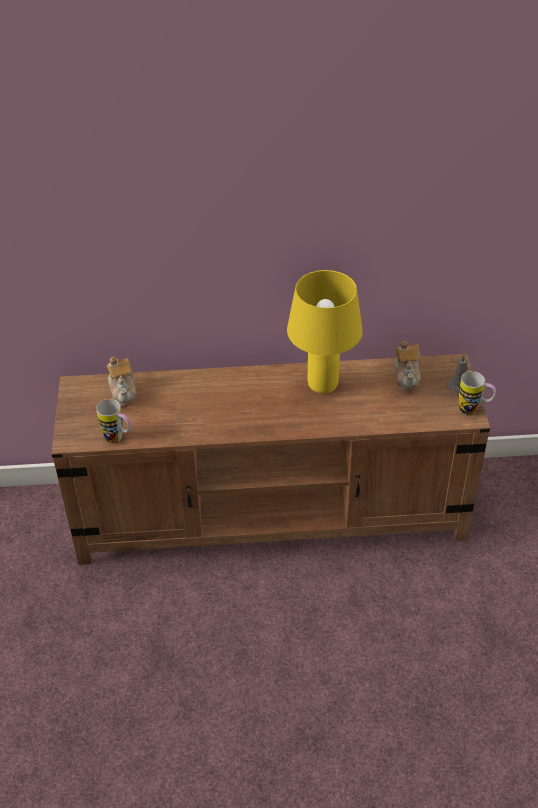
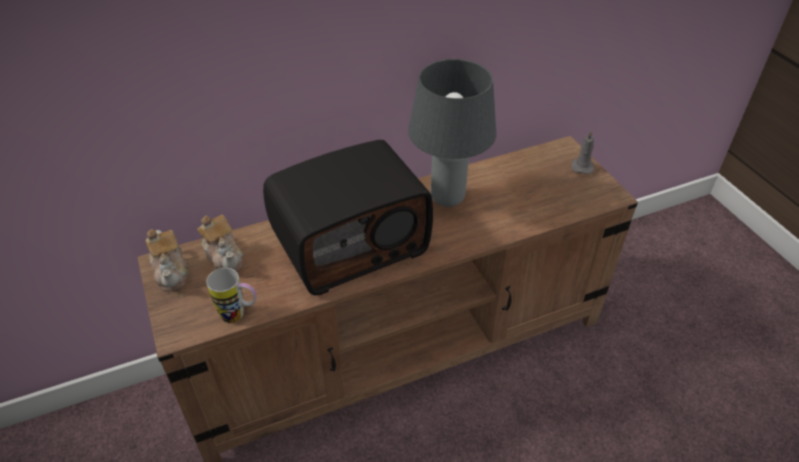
camera: 20 degrees left, 0 degrees up
yellow table lamp [287,270,363,394] -> grey table lamp [408,59,496,207]
teapot [394,341,421,391] -> teapot moved to [145,229,189,292]
mug [459,371,496,415] -> none
none -> radio [263,140,433,295]

